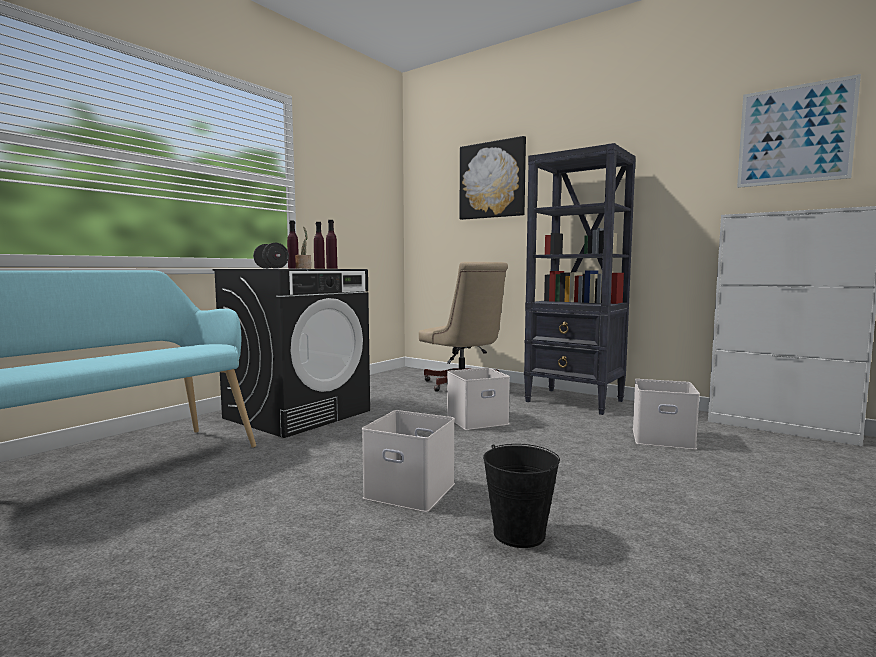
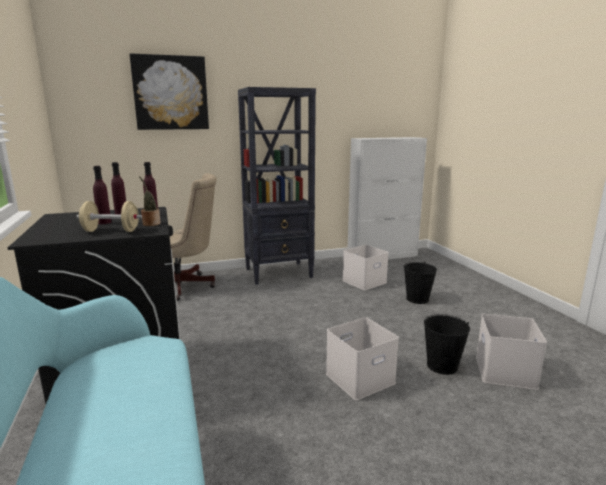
camera: 55 degrees left, 10 degrees up
black dumbbell [253,243,289,269] -> beige dumbbell [76,201,142,232]
white storage box [447,368,510,430] -> white storage box moved to [476,314,547,390]
picture [737,74,861,188] -> none
none -> black bucket [404,262,437,304]

